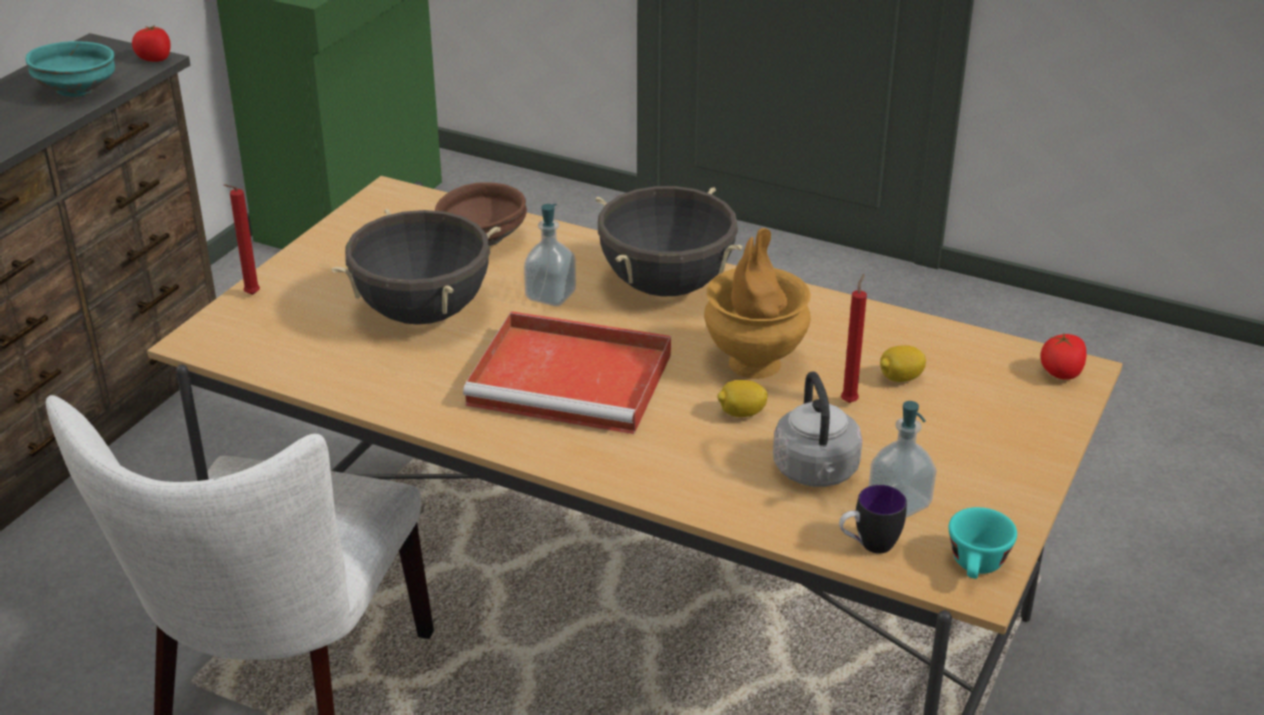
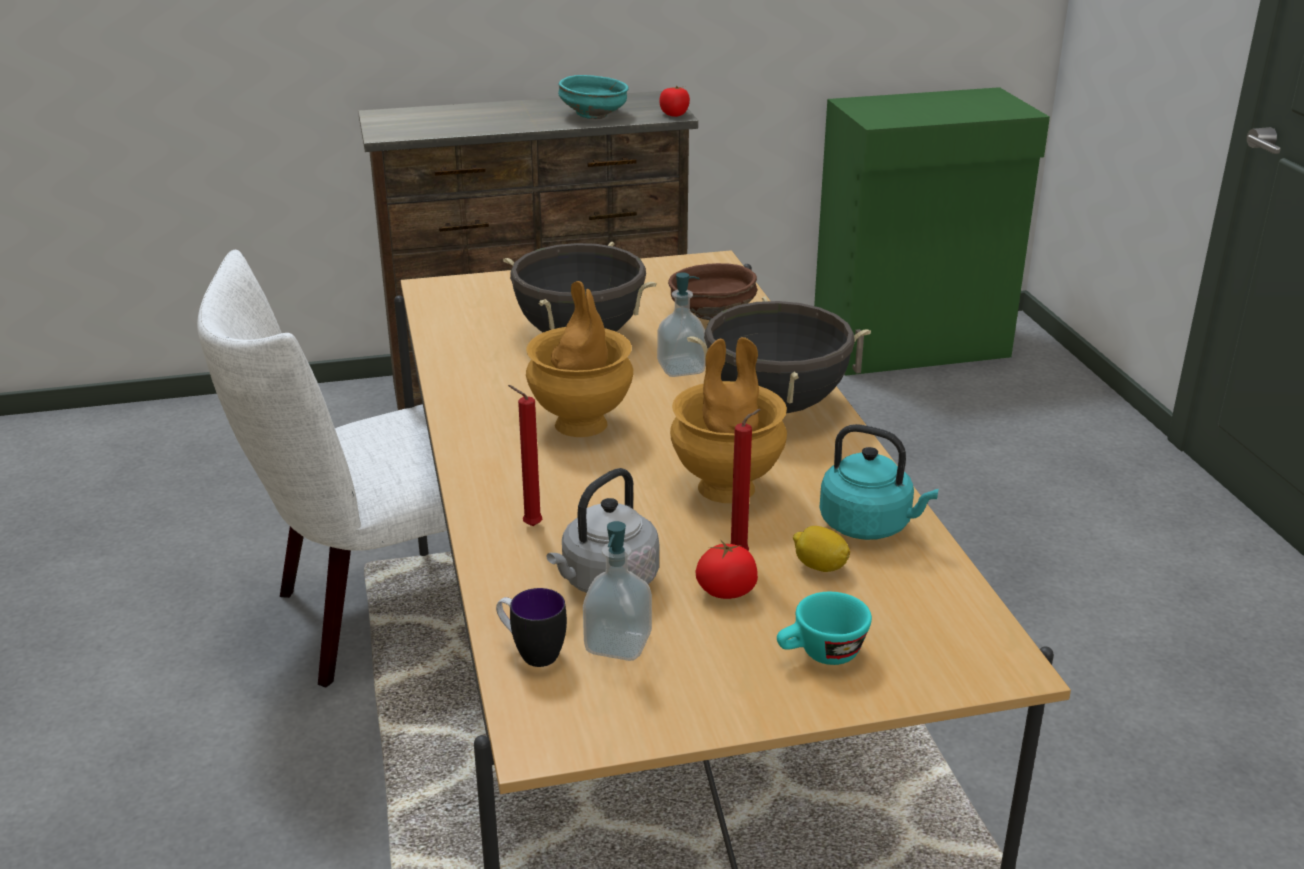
camera: 50 degrees right, 5 degrees down
red candle [223,184,260,295] -> red candle moved to [508,385,543,526]
red tray [463,311,671,434] -> brown vase [526,281,633,437]
lemon [717,380,768,417] -> none
turquoise cup [949,507,1017,579] -> turquoise cup moved to [777,592,872,665]
tomato [1041,333,1087,380] -> tomato moved to [696,540,758,599]
none -> turquoise kettle [820,424,939,540]

